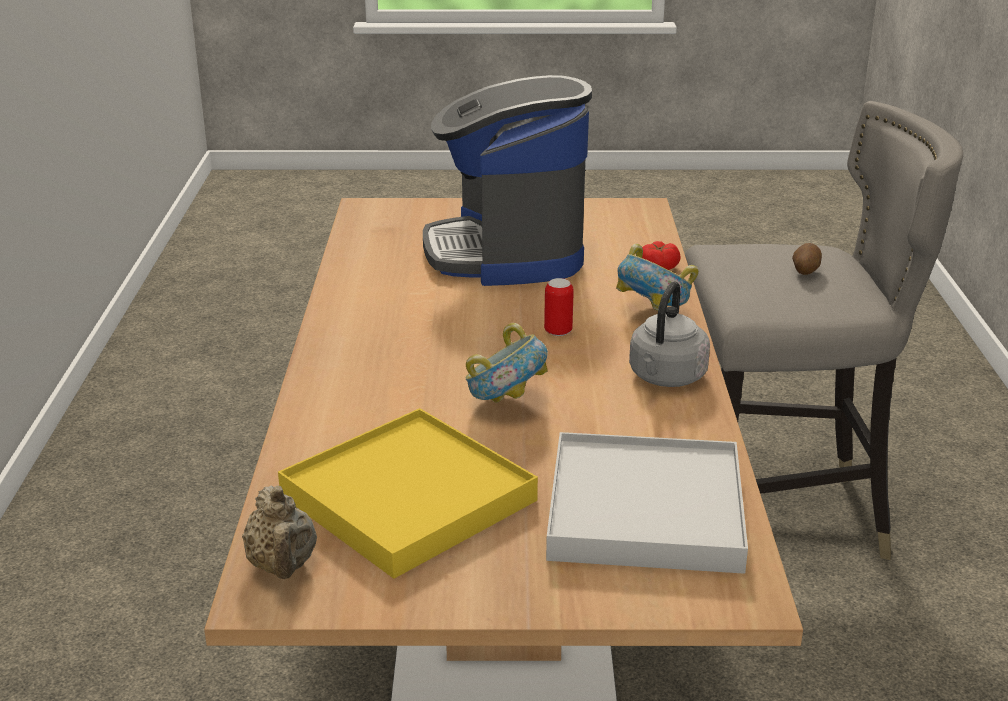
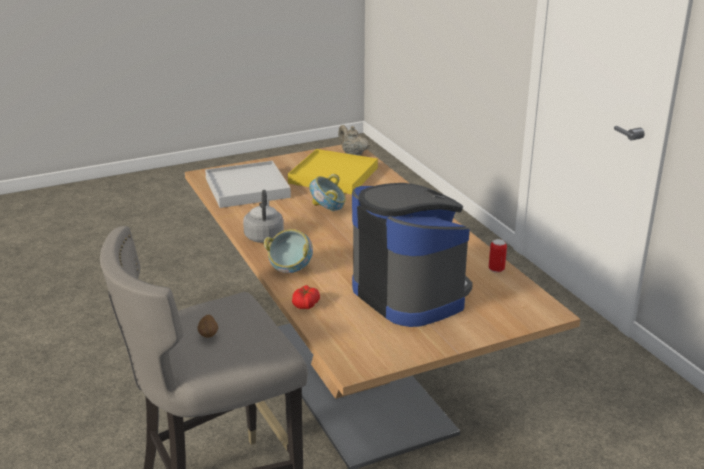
camera: 155 degrees right, 0 degrees up
can [544,278,574,336] -> can moved to [489,239,507,273]

